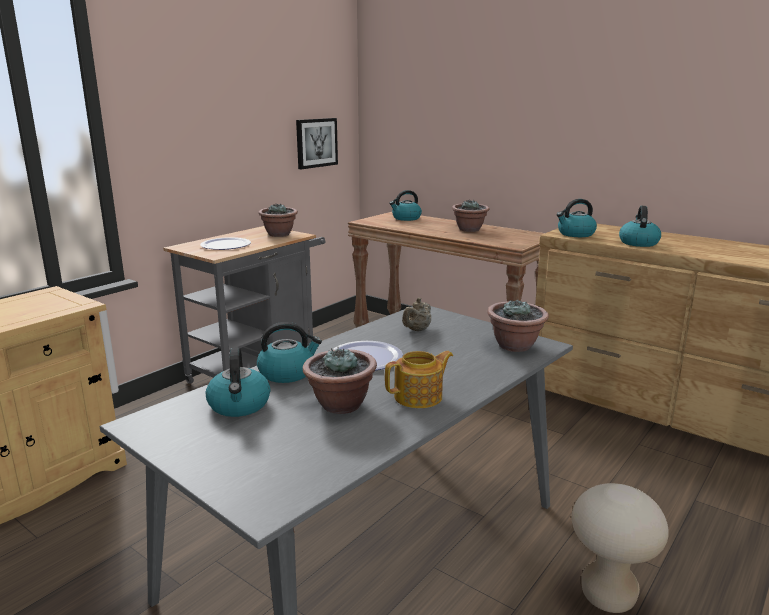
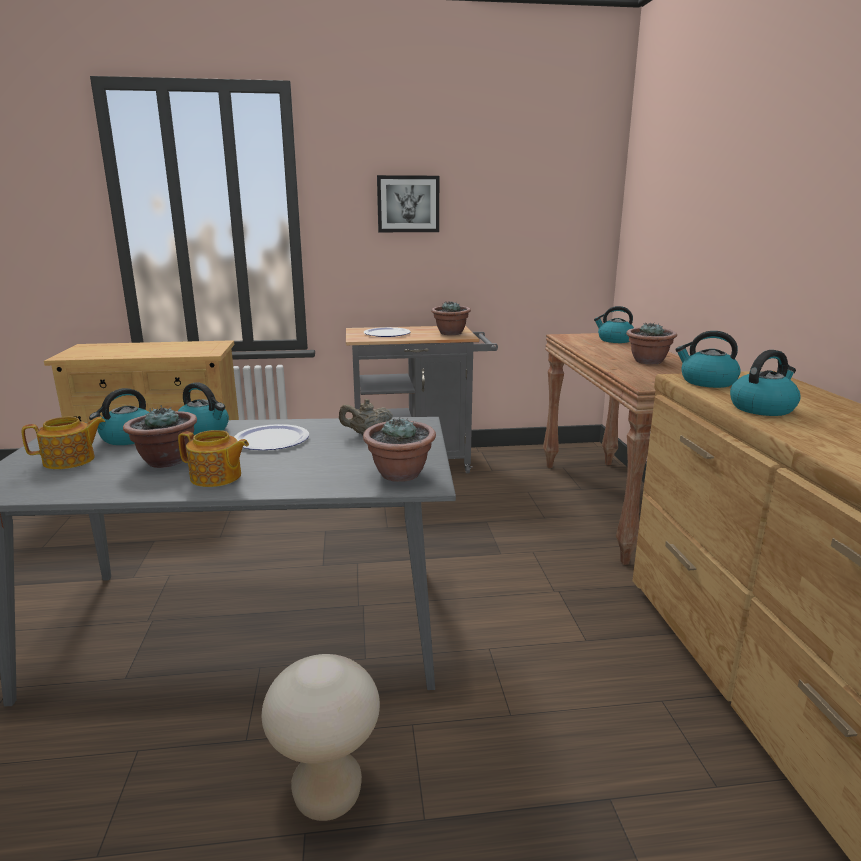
camera: 45 degrees right, 0 degrees up
picture [296,118,338,169] -> picture moved to [377,175,439,232]
none -> teapot [22,417,105,469]

